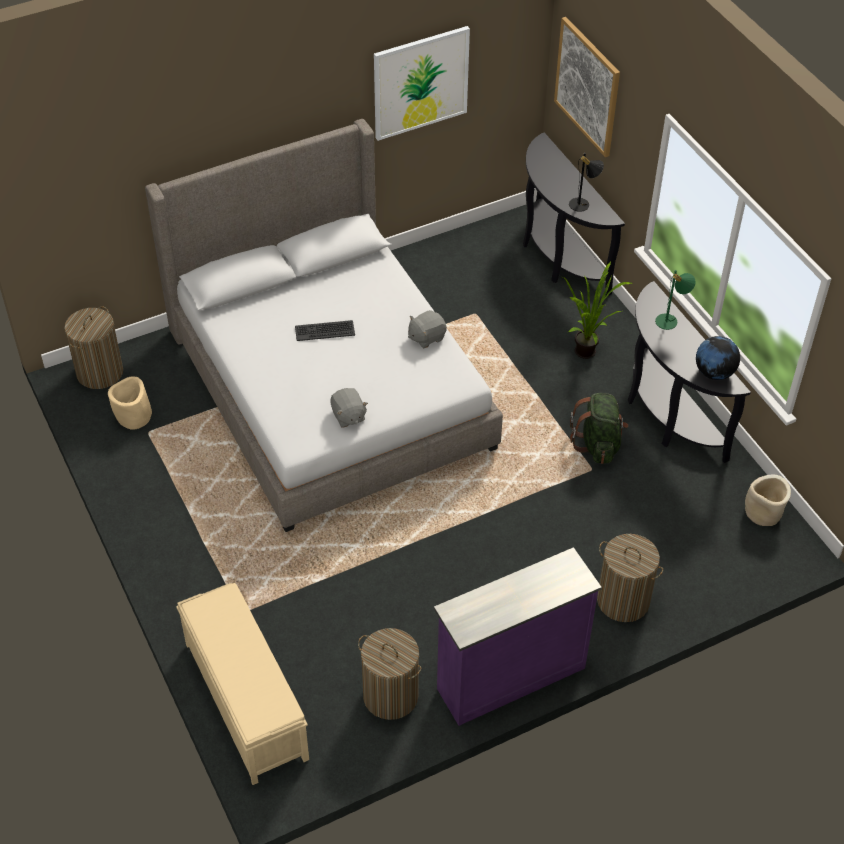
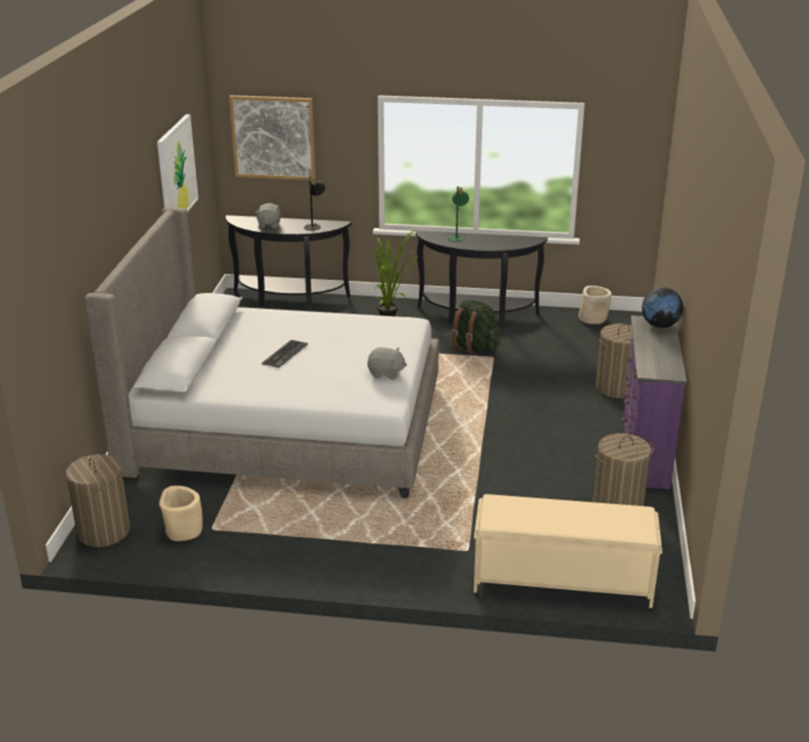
camera: 55 degrees left, 20 degrees down
grey plush toy [408,310,447,348] -> grey plush toy moved to [255,203,281,229]
globe [696,336,740,380] -> globe moved to [642,287,683,328]

